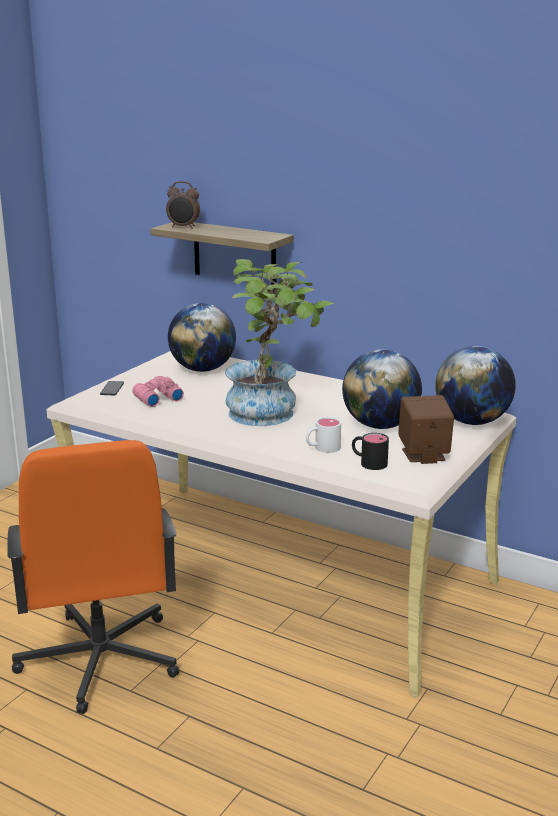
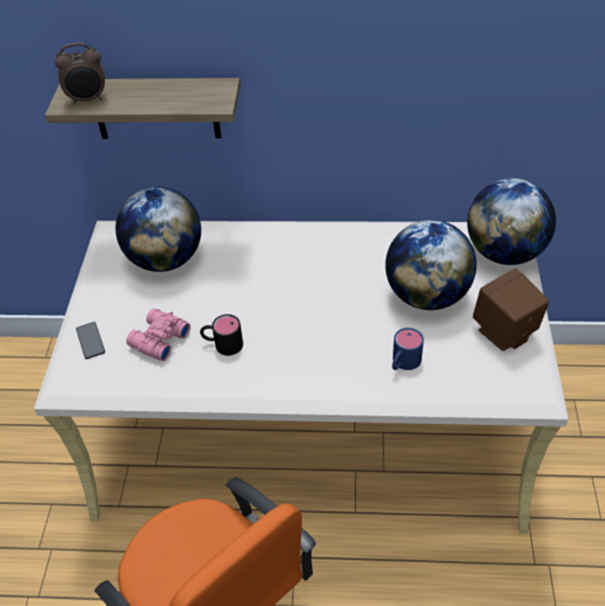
camera: 25 degrees left, 25 degrees up
potted plant [225,259,335,426] -> none
white mug [306,417,341,453] -> blue mug [392,328,424,370]
black mug [352,433,389,470] -> black mug moved to [200,314,243,356]

